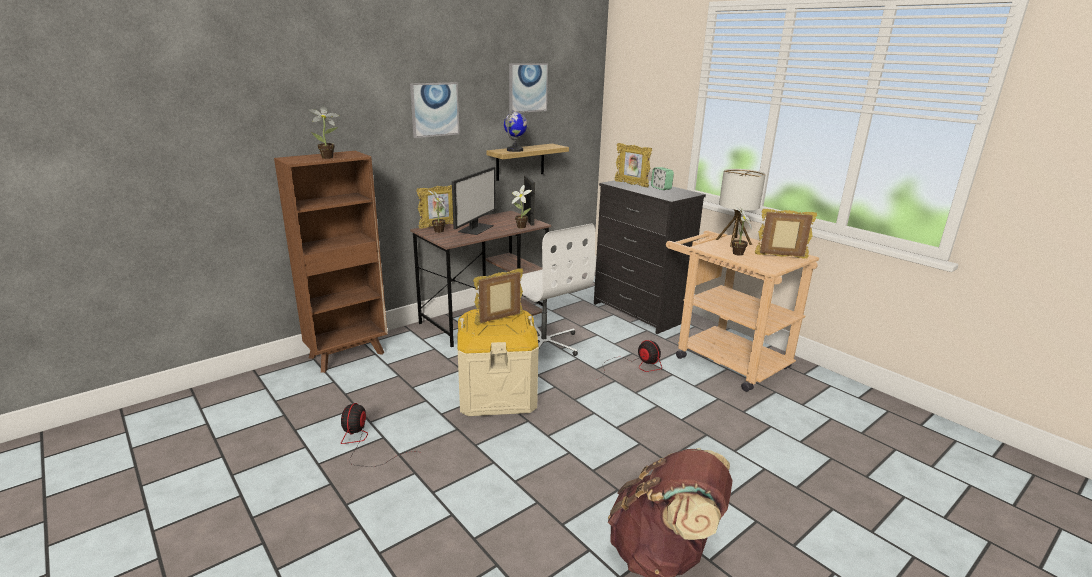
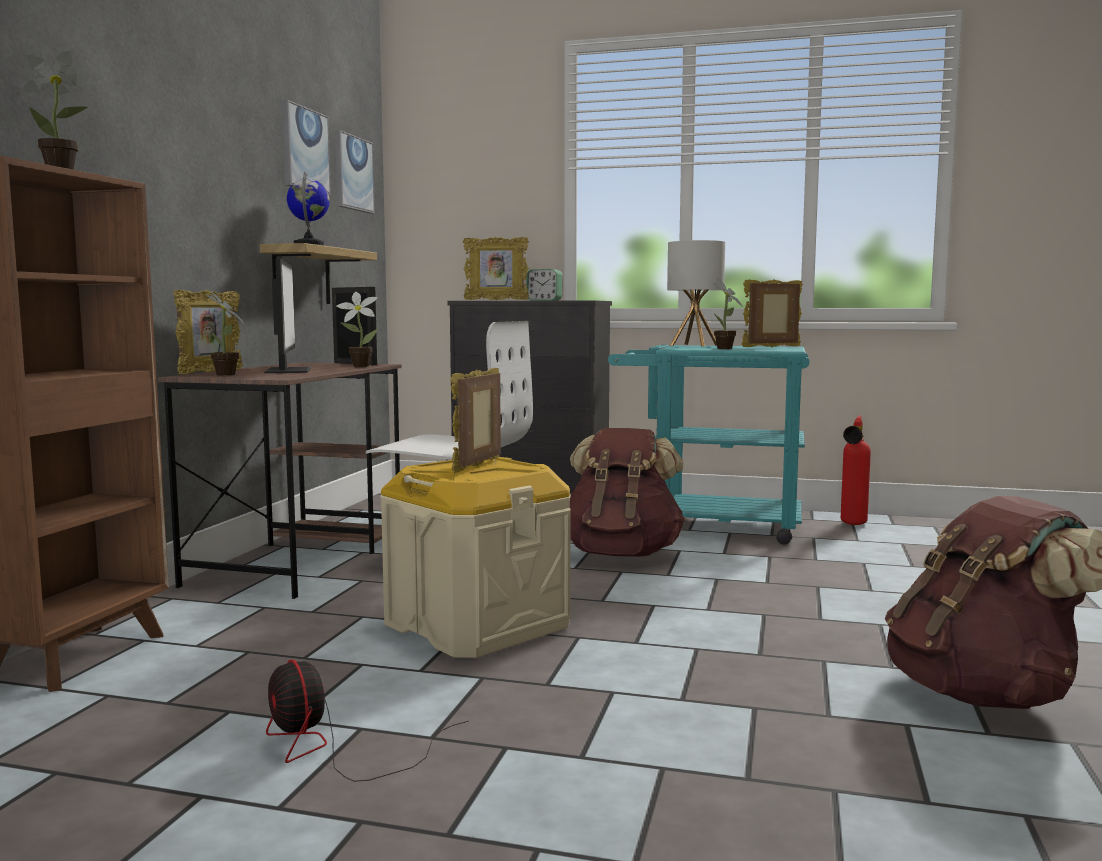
camera: 35 degrees left, 15 degrees down
picture [410,82,459,138] -> picture moved to [335,130,375,214]
fan [602,340,662,377] -> brown backpack [570,428,686,557]
beige cart [666,230,819,392] -> turquoise cart [608,345,809,545]
none -> fire extinguisher [841,416,871,525]

